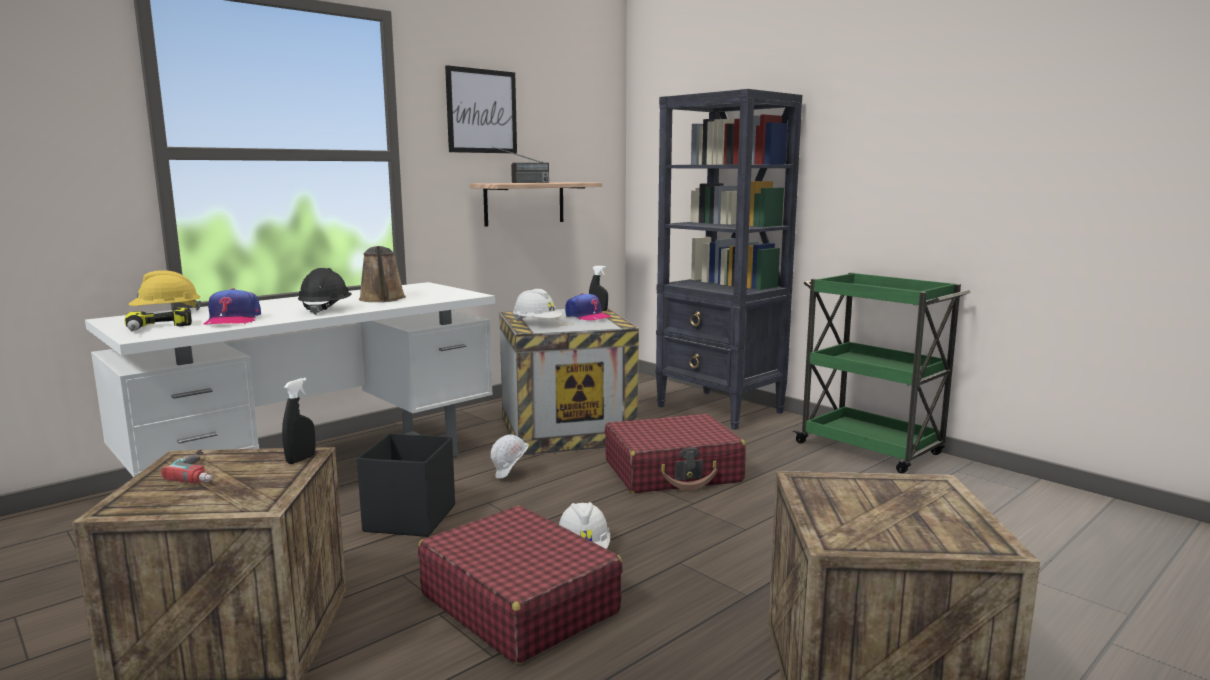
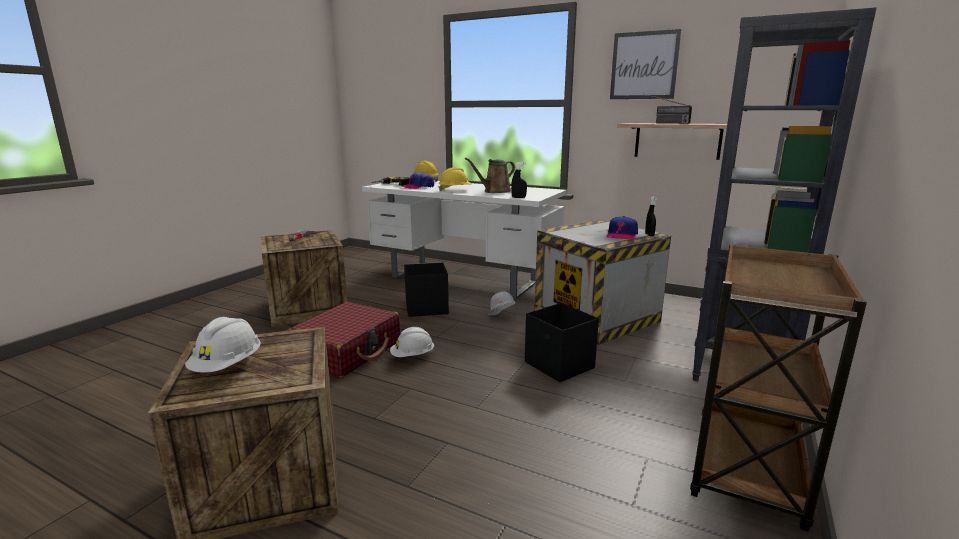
camera: 70 degrees right, 5 degrees up
black spray bottle [282,378,316,464] -> black spray bottle moved to [511,162,527,198]
black hard hat [298,268,352,315] -> yellow hard hat [438,167,471,191]
white hard hat [513,289,562,322] -> white hard hat moved to [185,317,261,373]
red suitcase [605,414,746,493] -> black storage box [525,303,599,382]
green cart [793,273,971,474] -> brown cart [690,243,867,532]

